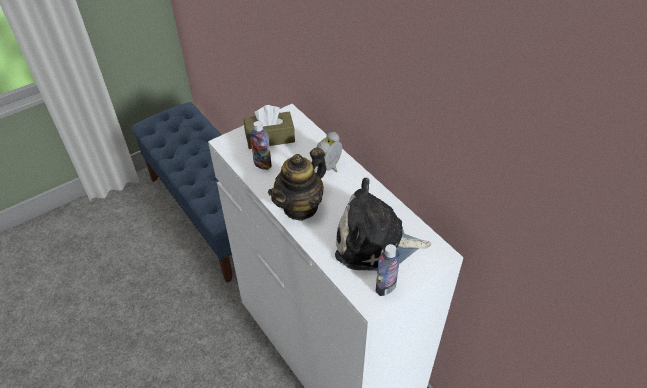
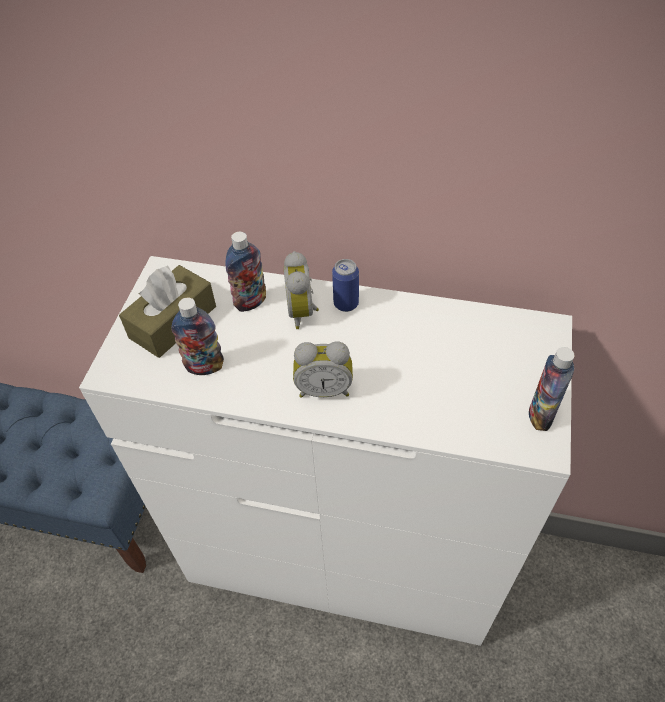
camera: 40 degrees left, 5 degrees up
teapot [268,147,327,221] -> alarm clock [293,341,353,398]
plush toy [335,178,431,271] -> none
none -> bottle [225,232,266,312]
none -> can [332,259,359,312]

